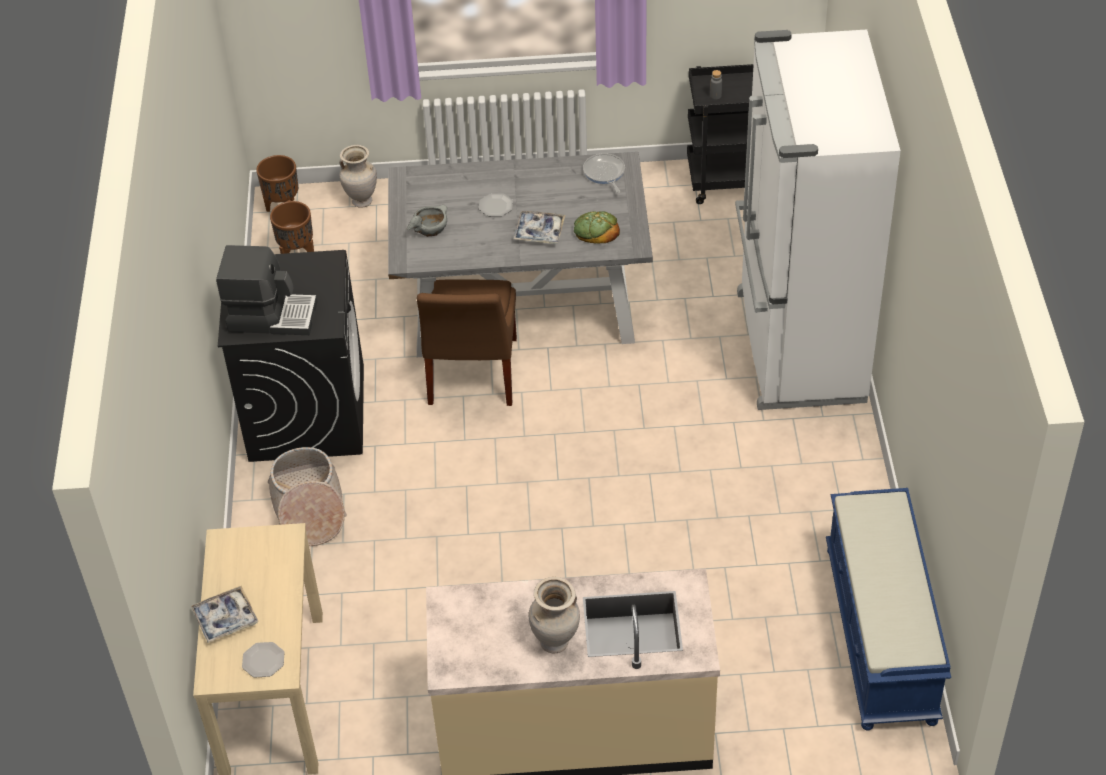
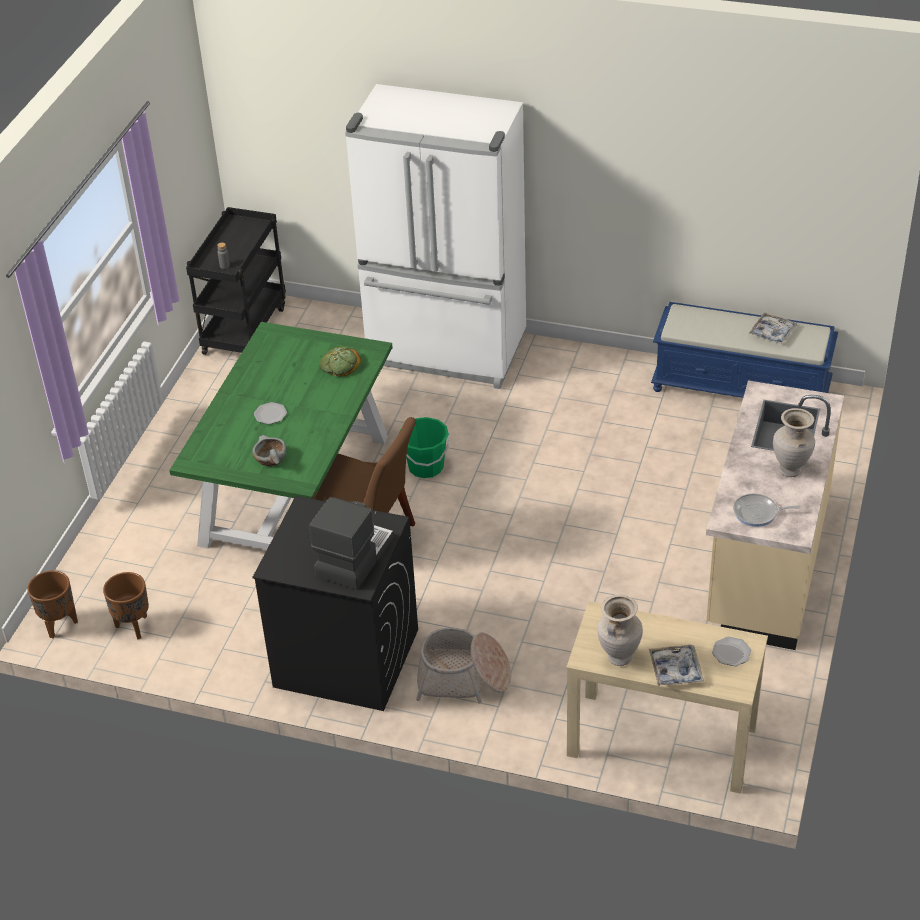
camera: 70 degrees left, 5 degrees down
beige vase [339,145,377,208] -> beige vase moved to [597,595,643,666]
grey dining table [388,152,653,357] -> green dining table [169,322,393,550]
tray [513,211,565,244] -> tray moved to [749,312,797,344]
frying pan [583,153,625,193] -> frying pan moved to [733,493,801,527]
none -> green bucket [399,417,450,478]

